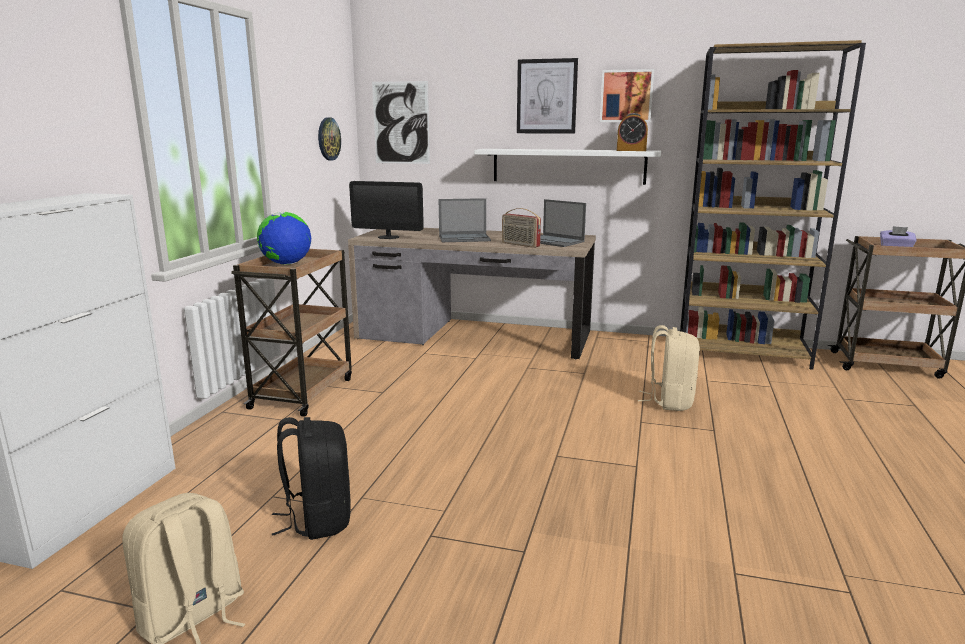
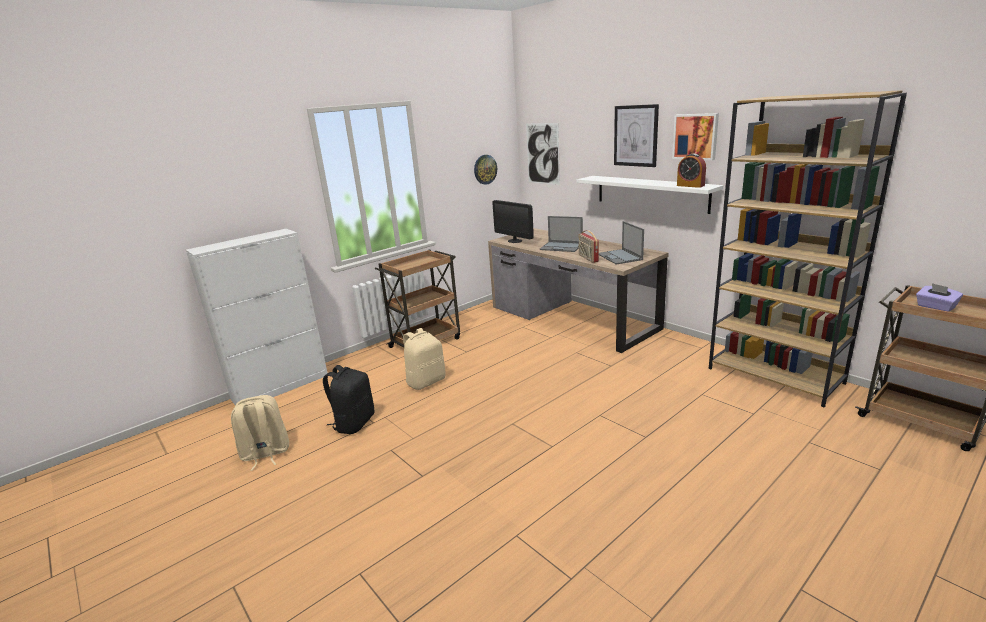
camera: 35 degrees right, 5 degrees up
globe [257,212,311,265] -> none
beige backpack [638,325,700,411] -> beige backpack moved to [403,328,446,390]

